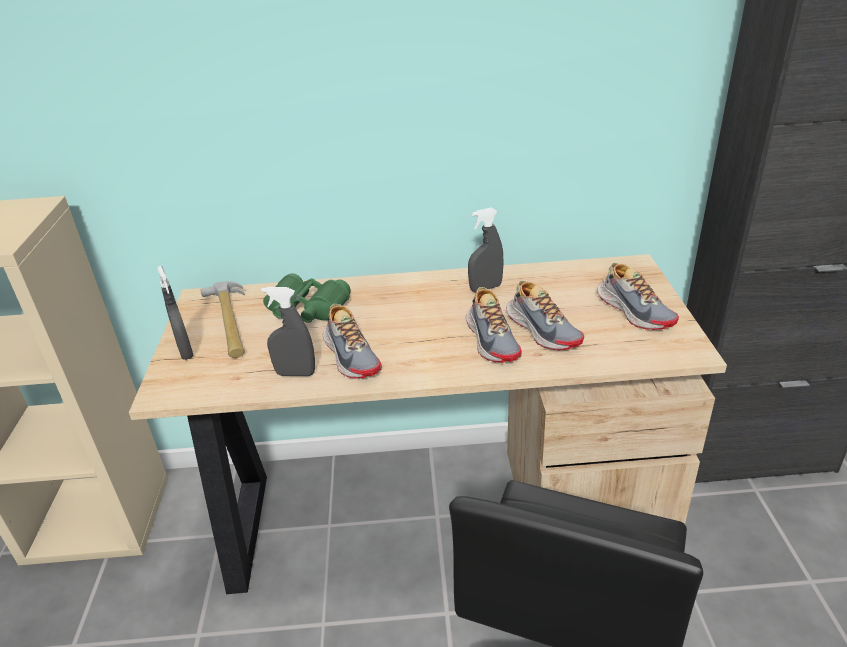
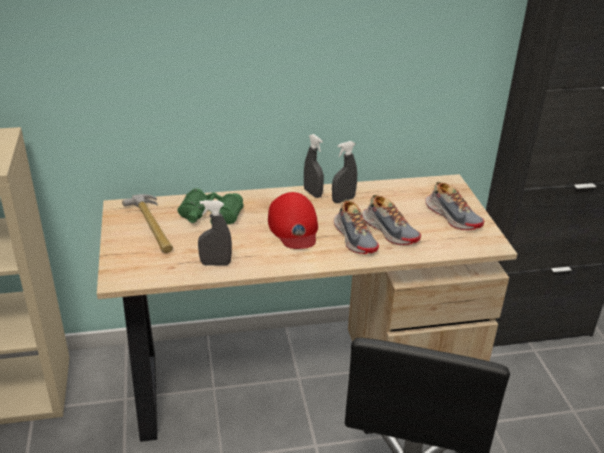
camera: 10 degrees left, 0 degrees up
grey spray bottle [157,266,193,360] -> grey spray bottle moved to [304,134,324,198]
shoe [323,304,382,379] -> none
none -> red cap [268,192,318,249]

